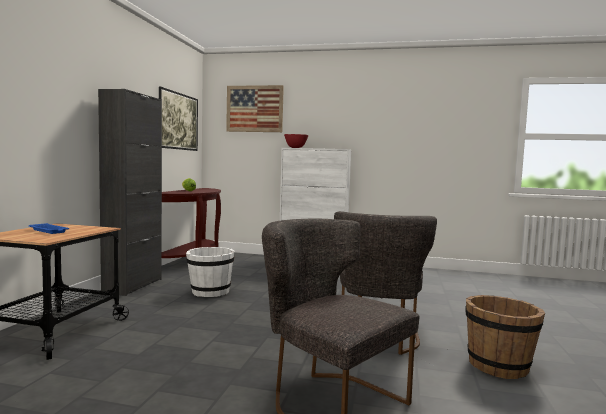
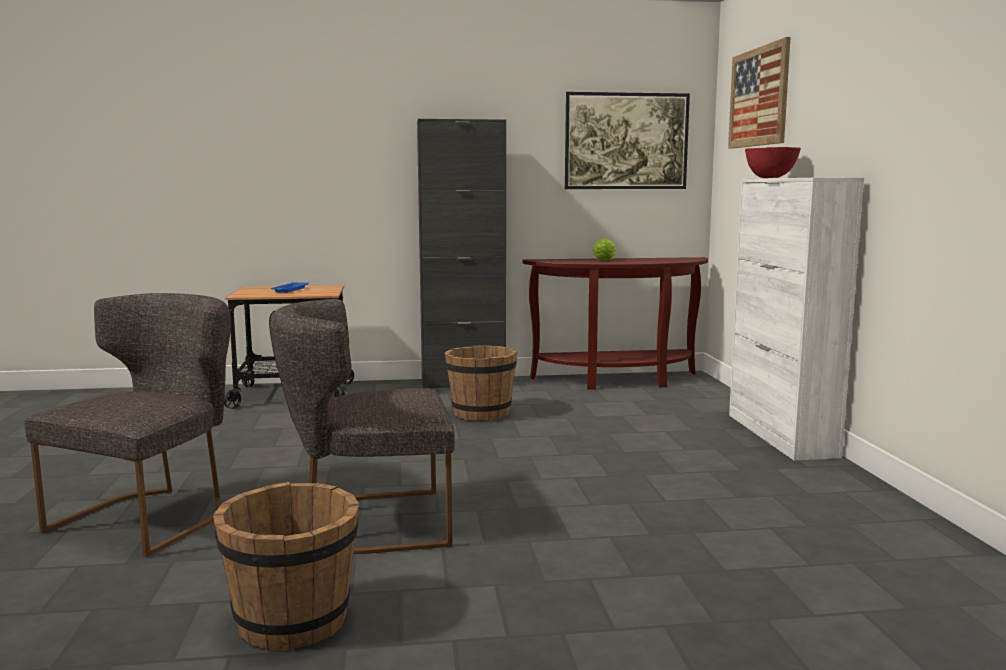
camera: 70 degrees right, 5 degrees up
white bucket [186,247,235,297] -> brown bucket [445,345,517,421]

